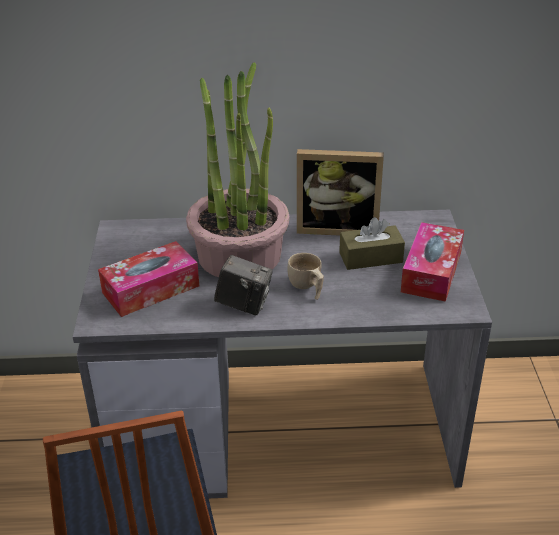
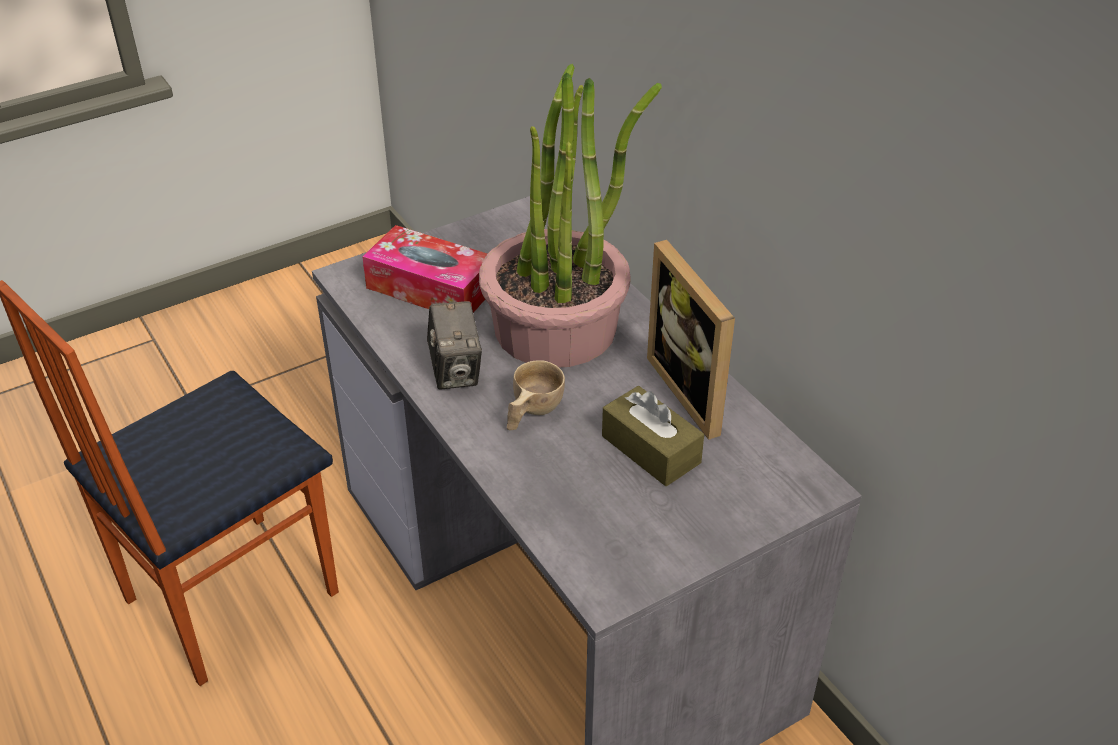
camera: 60 degrees right, 5 degrees up
tissue box [401,222,464,302] -> none

